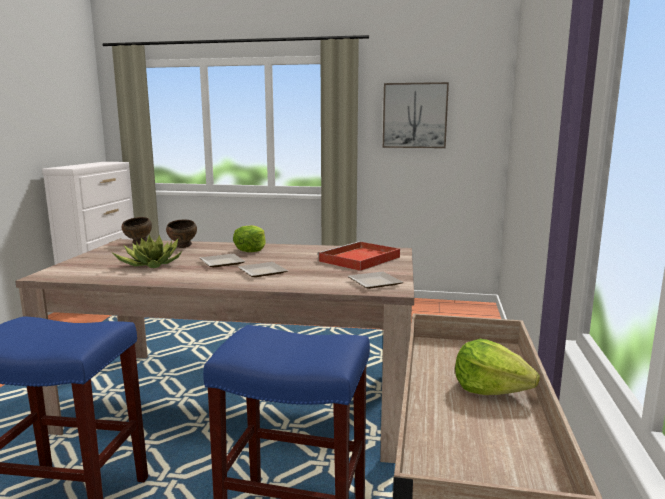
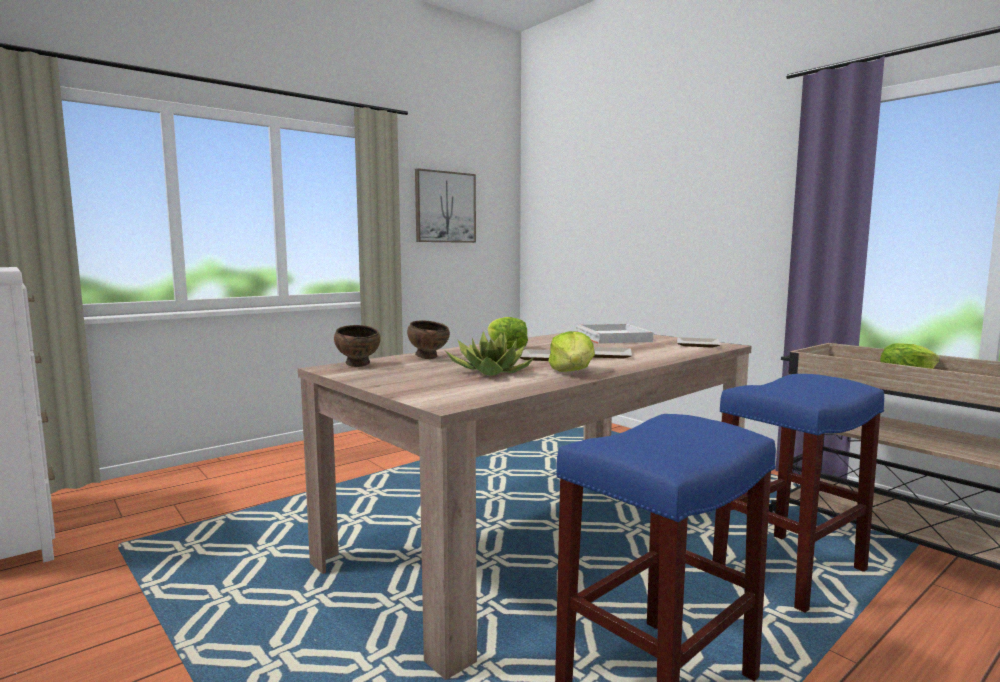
camera: 50 degrees left, 5 degrees down
red tray [317,241,400,271] -> white tray [576,324,653,344]
none -> lettuce [548,331,595,372]

